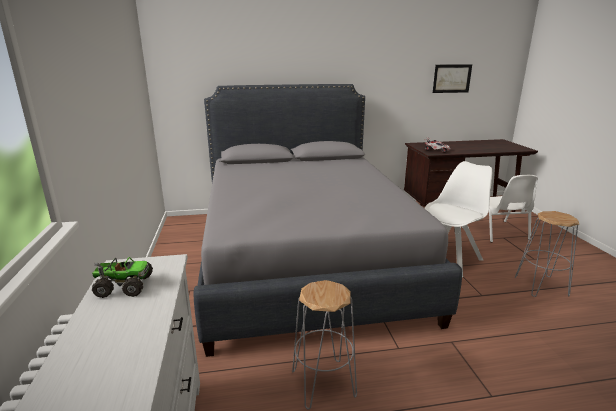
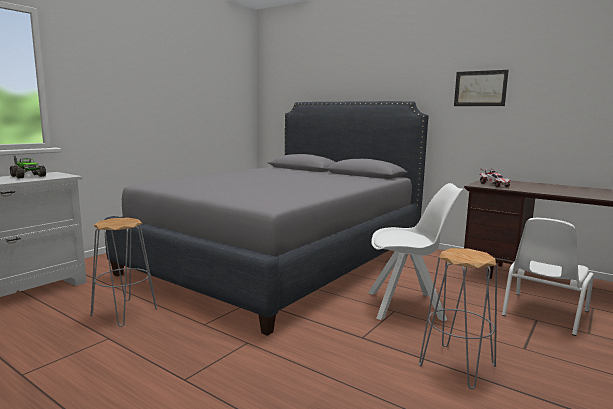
camera: 45 degrees right, 10 degrees down
picture [433,64,472,93] -> picture moved to [454,70,509,106]

